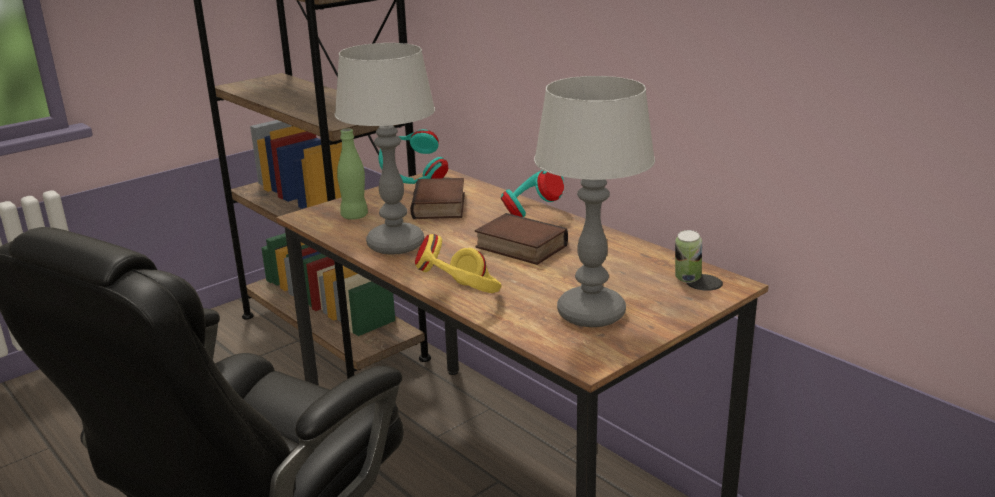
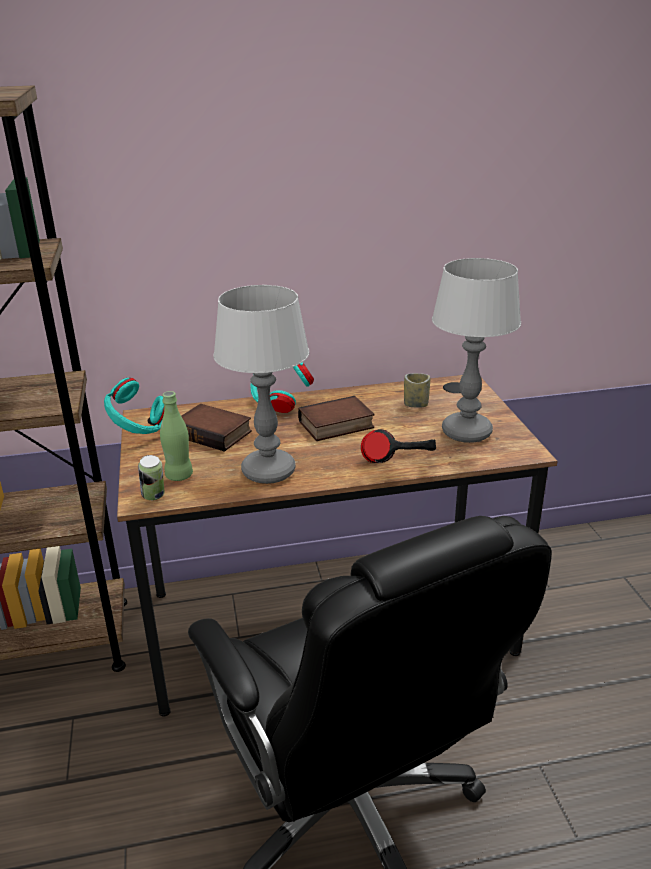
camera: 60 degrees left, 5 degrees up
yellow headphones [415,234,502,293] -> black headphones [361,429,436,463]
can [675,230,702,283] -> can moved to [138,455,165,500]
none -> cup [404,373,430,407]

